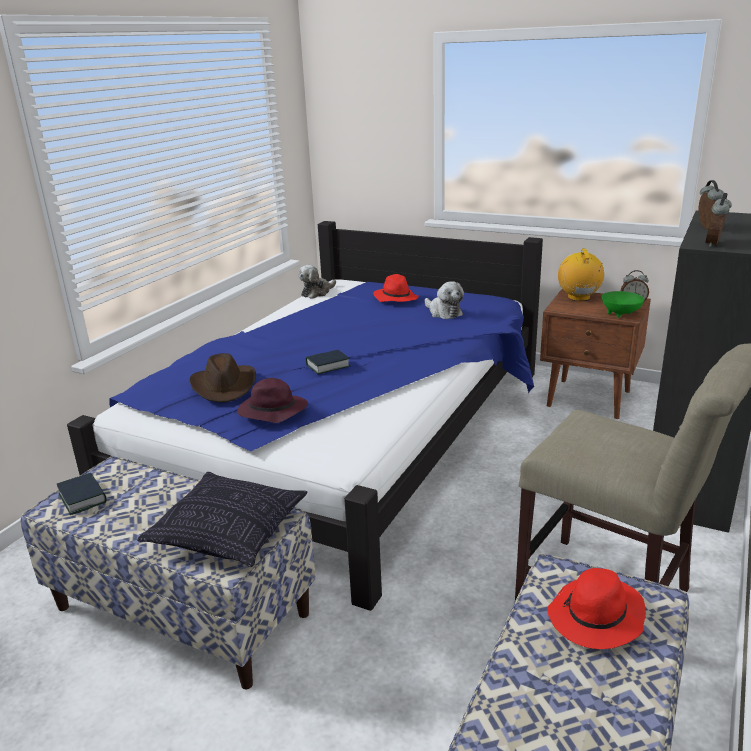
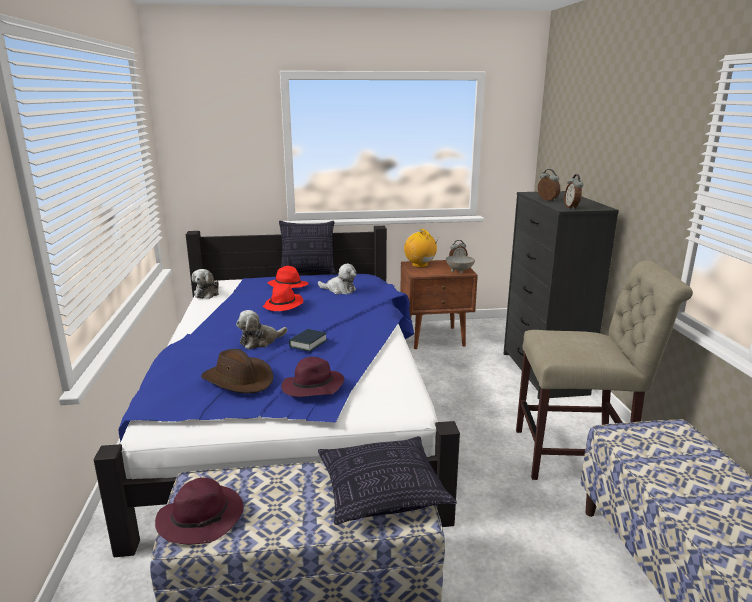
camera: 35 degrees left, 5 degrees down
book [57,473,107,515] -> purple hat [155,478,244,544]
red hat [547,568,646,649] -> red hat moved to [262,284,303,311]
green bowl [602,291,644,318] -> grey bowl [446,255,475,273]
none -> plush toy [236,310,287,350]
none -> pillow [279,221,336,275]

